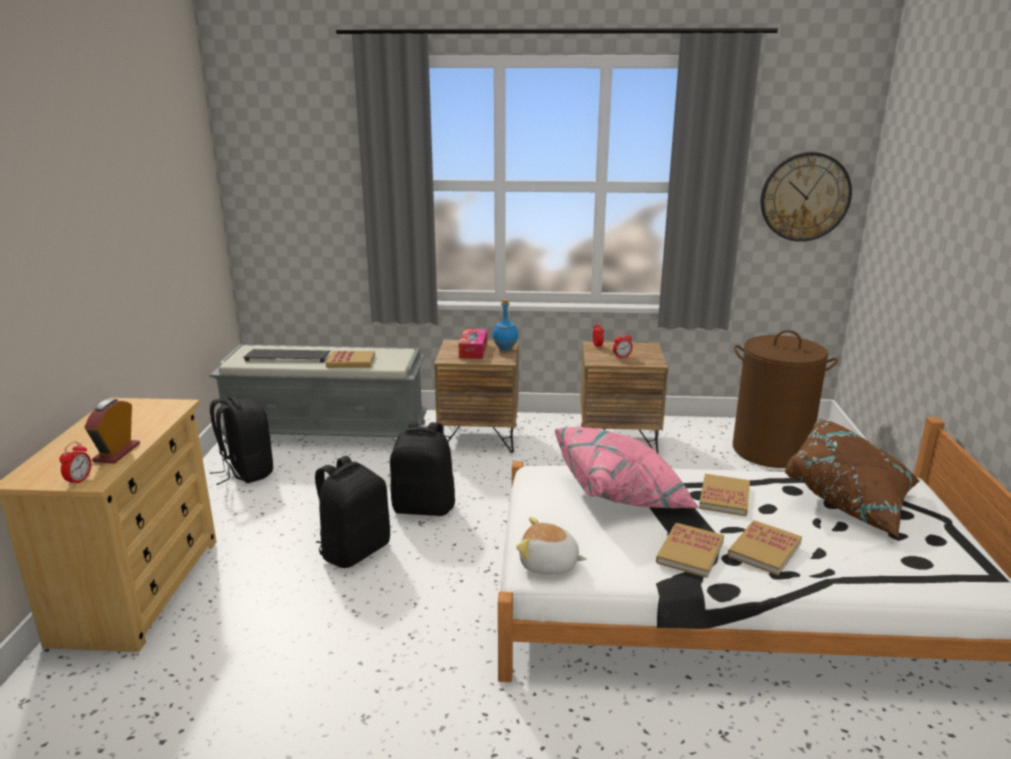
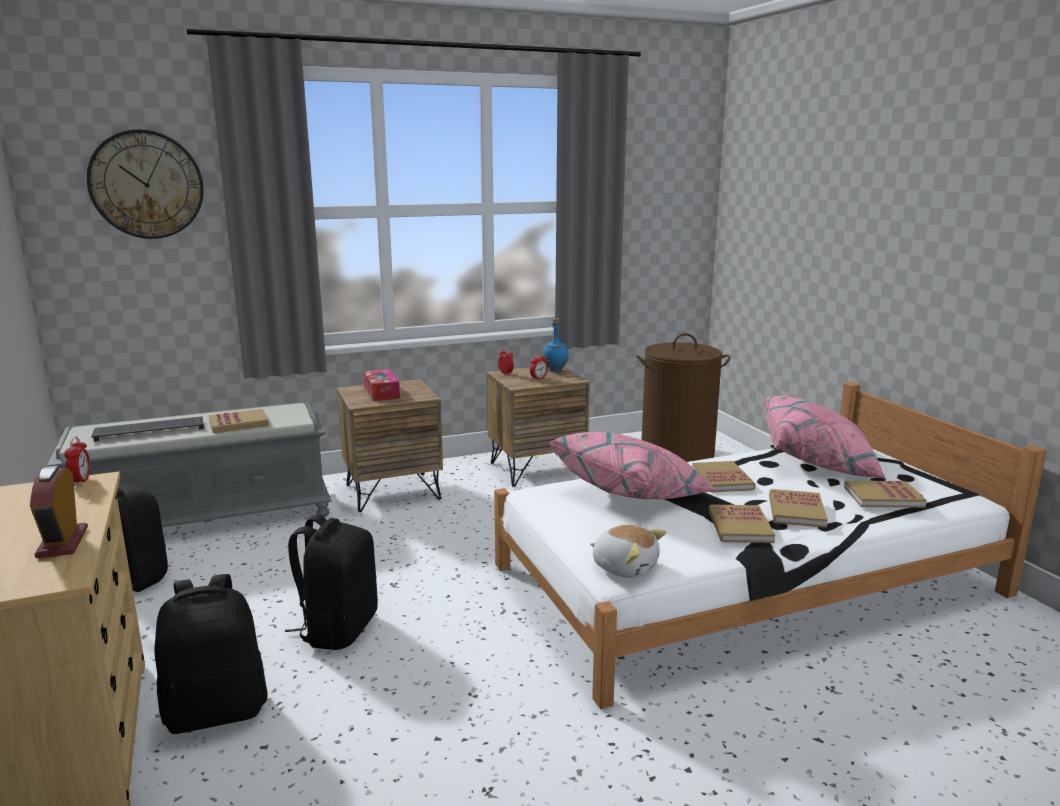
camera: 25 degrees left, 5 degrees down
alarm clock [59,441,91,486] -> alarm clock moved to [64,436,90,486]
black backpack [390,421,455,516] -> black backpack moved to [154,574,268,734]
blue bottle [492,299,518,351] -> blue bottle moved to [543,318,569,372]
plush toy [516,517,587,575] -> plush toy turned 135 degrees counterclockwise [590,525,666,578]
wall clock [761,152,852,242] -> wall clock moved to [87,129,204,239]
brown pillow [784,419,920,537] -> pink pillow [765,396,886,479]
none -> book [844,481,927,508]

